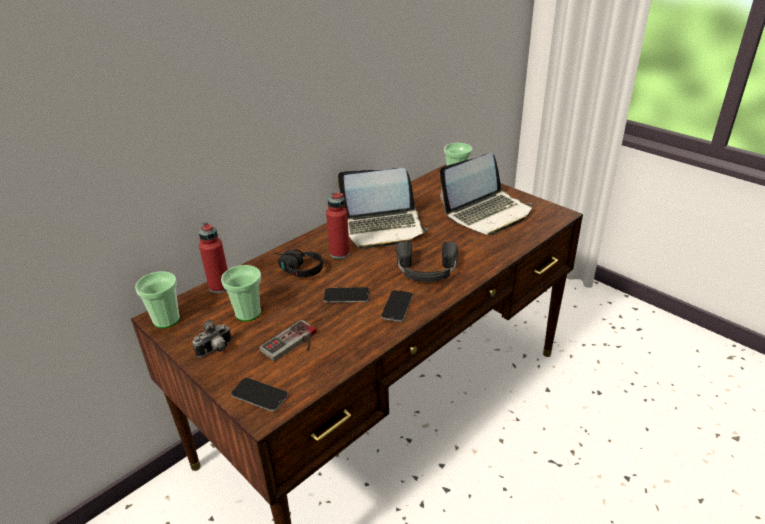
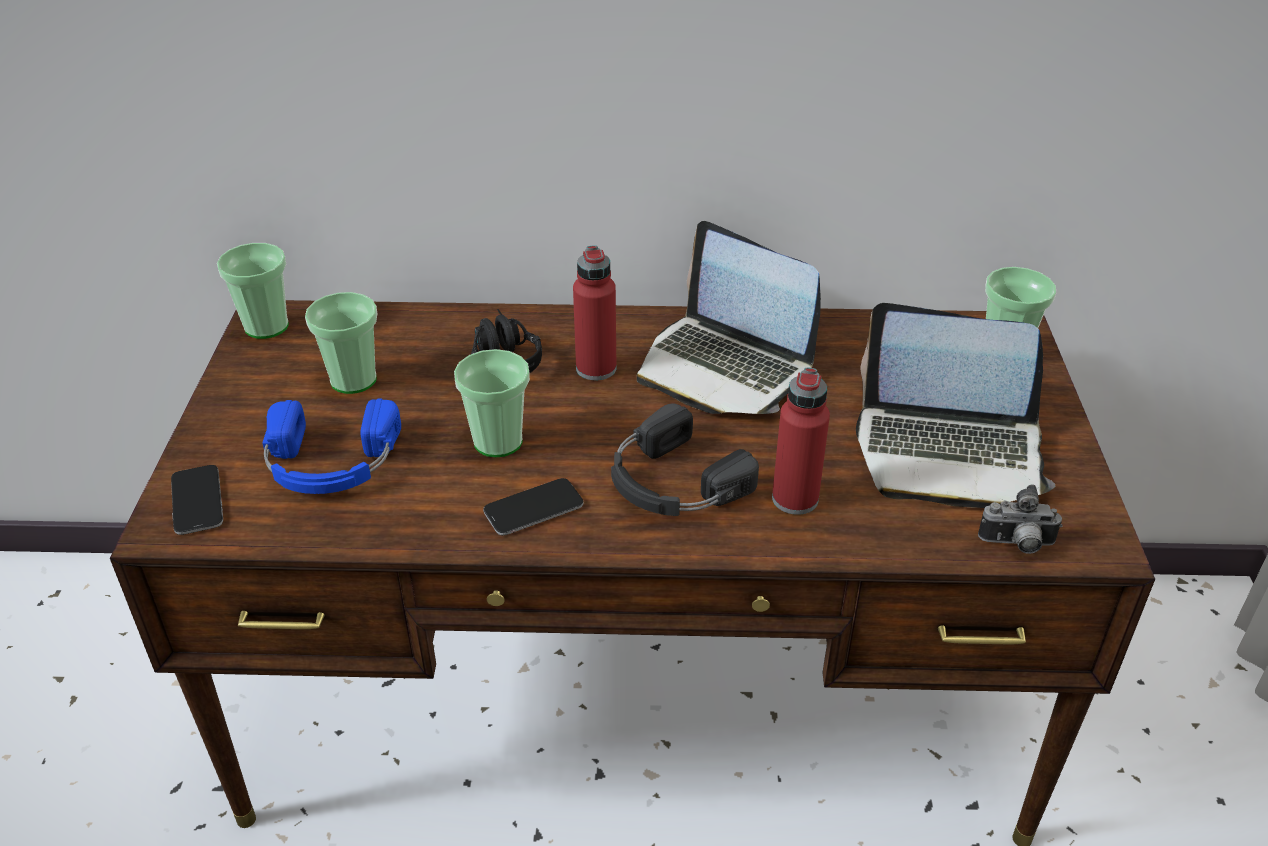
camera: 45 degrees right, 5 degrees up
camera [192,319,232,357] -> camera moved to [978,484,1062,554]
red bottle [199,222,228,293] -> red bottle moved to [772,368,830,515]
game controller [259,320,317,361] -> blue headphones [262,399,401,494]
phone [324,287,369,303] -> cup [454,349,530,457]

